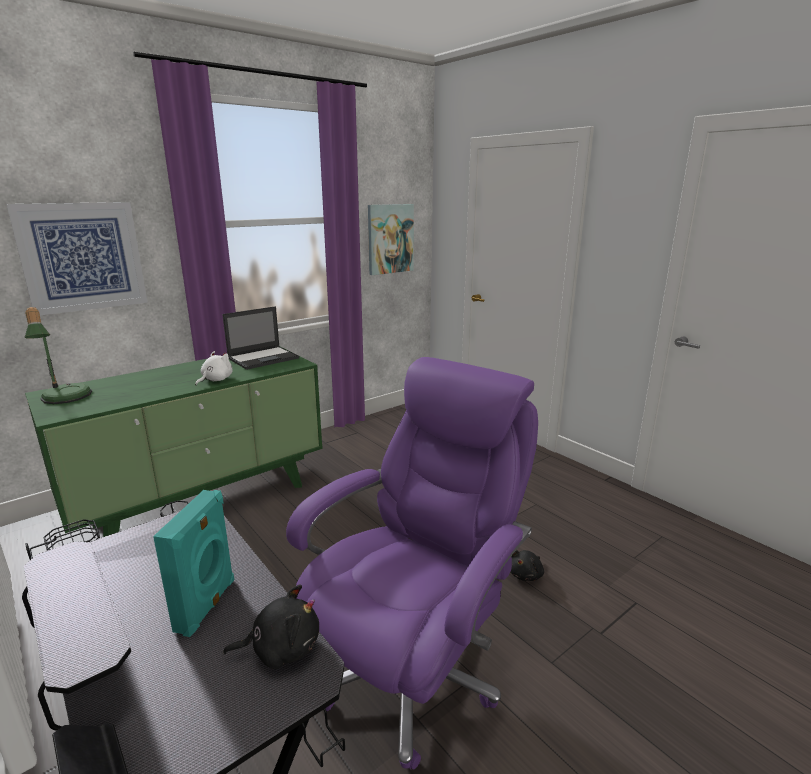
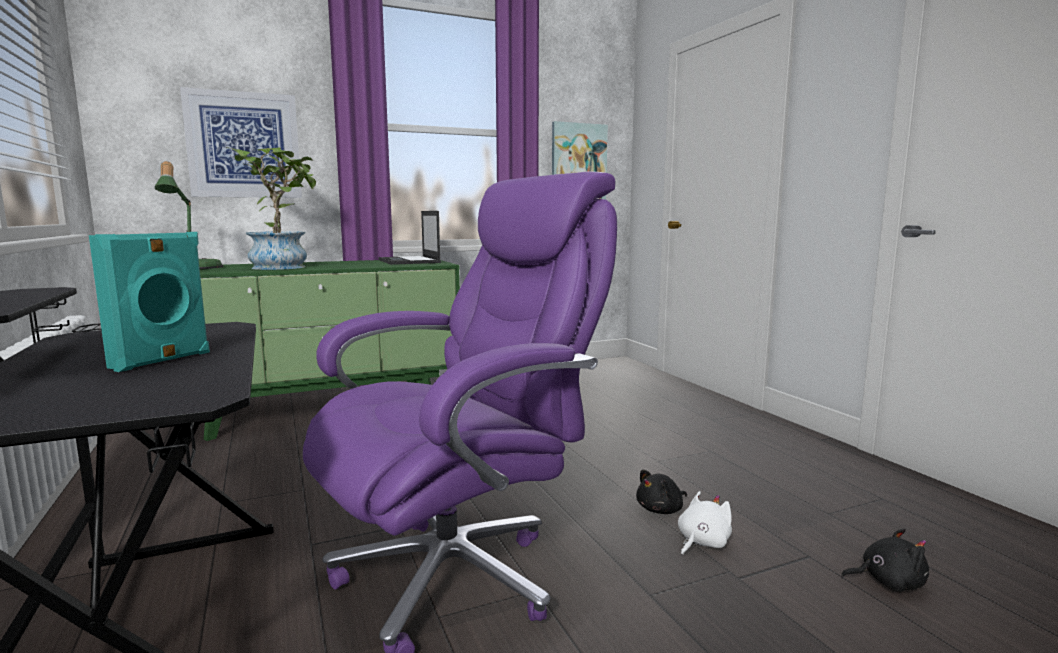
camera: 15 degrees right, 10 degrees down
white plush toy [195,351,232,385] -> white plush toy moved to [678,491,732,556]
laptop [222,306,299,370] -> laptop turned 90 degrees clockwise [378,211,441,265]
black plush toy [223,584,319,669] -> black plush toy moved to [841,529,929,592]
none -> potted plant [226,147,316,270]

